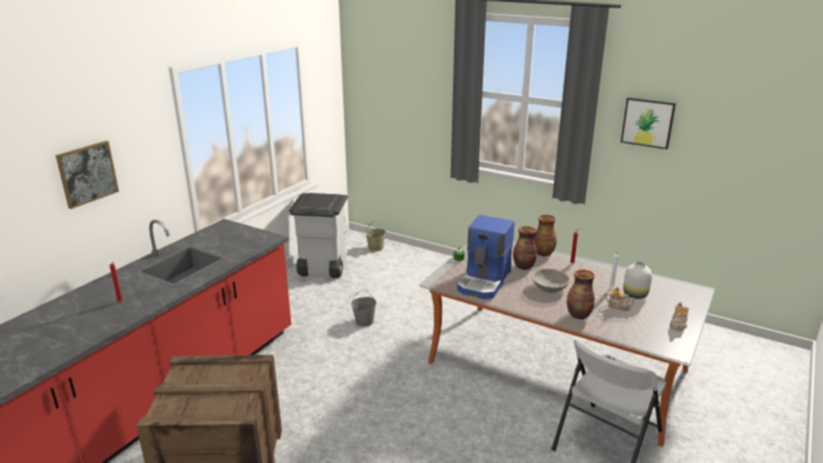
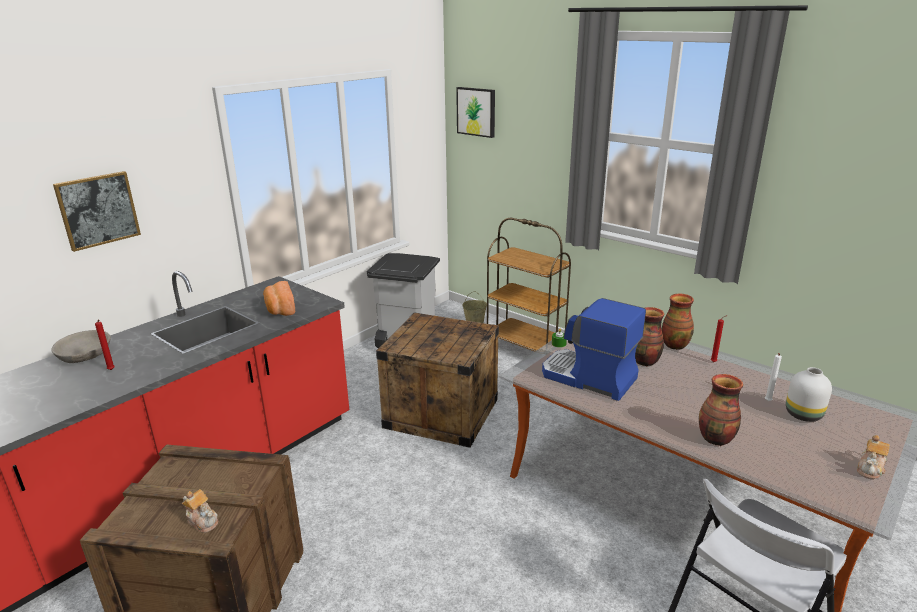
camera: 10 degrees right, 0 degrees up
grey bucket [351,290,377,327] -> crate [376,312,499,448]
coffee machine [457,215,514,299] -> coffee machine turned 90 degrees clockwise [542,298,646,401]
grey bowl [532,268,570,293] -> grey bowl moved to [51,330,111,363]
teapot [605,287,635,311] -> teapot moved to [182,489,218,533]
picture [621,97,676,149] -> picture moved to [456,87,495,138]
none -> bread [263,281,295,316]
none -> brown cart [487,218,571,351]

